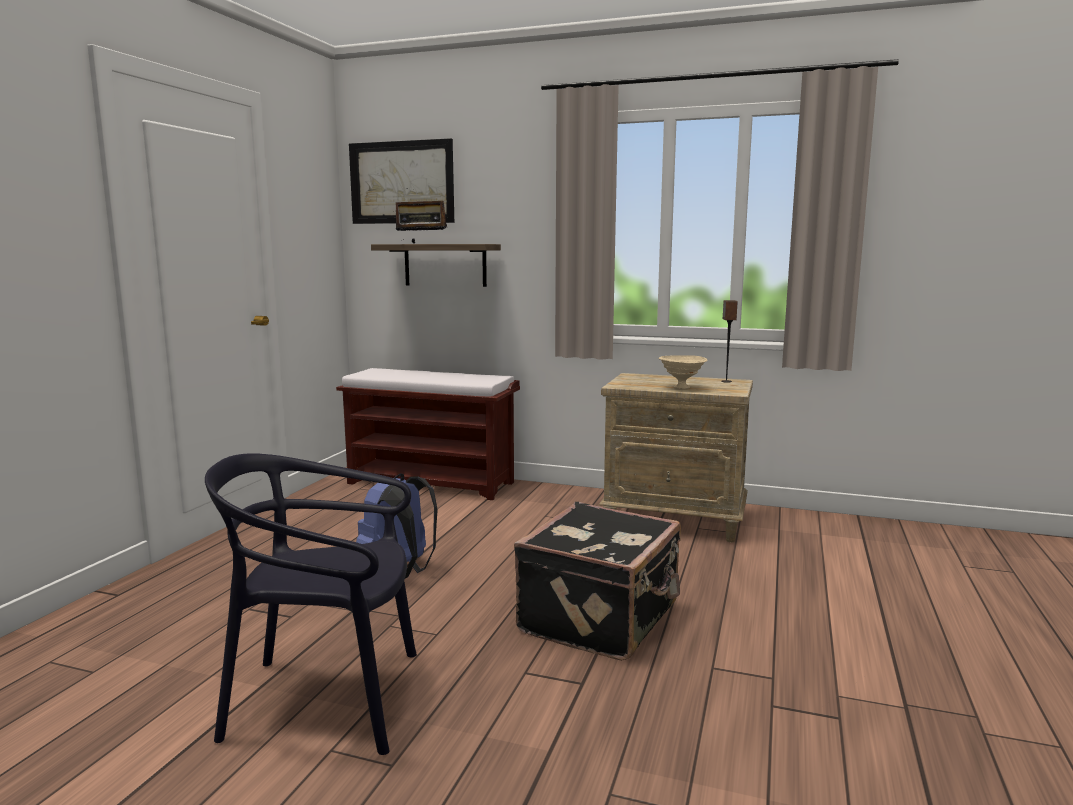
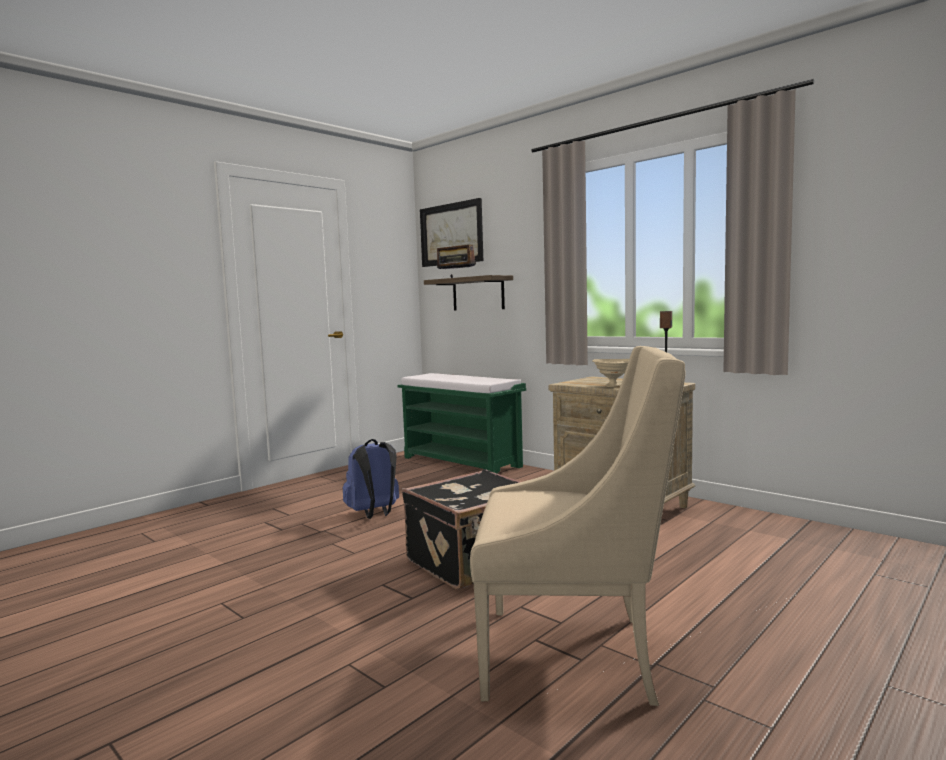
camera: 25 degrees right, 5 degrees down
black chair [205,453,417,755] -> none
brown bench [336,368,520,500] -> green bench [398,373,526,473]
none -> beige armchair [470,346,686,706]

